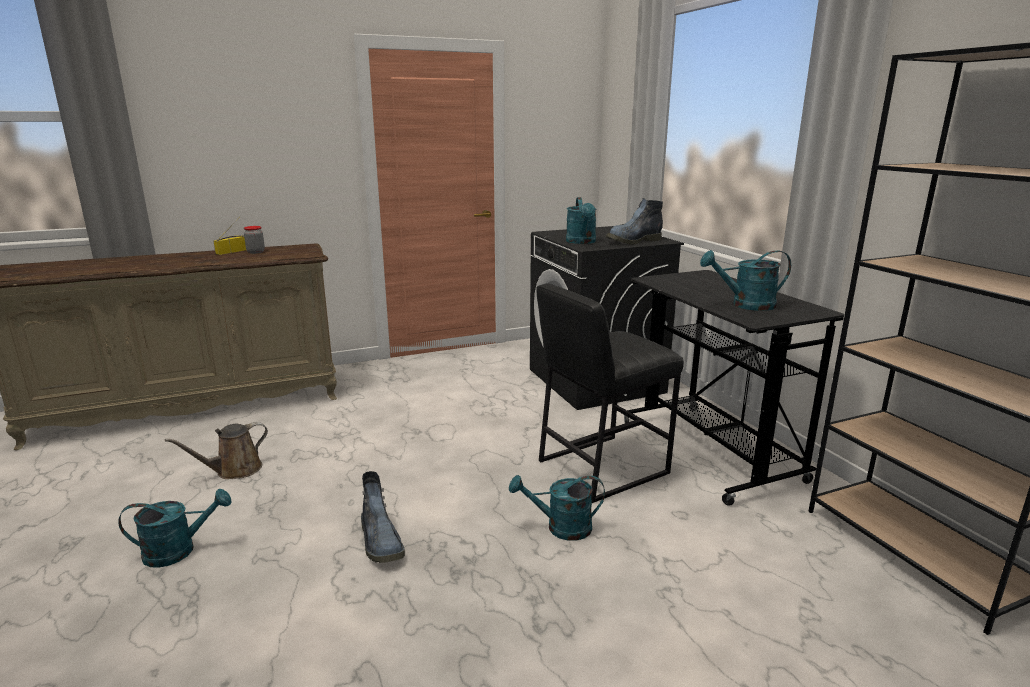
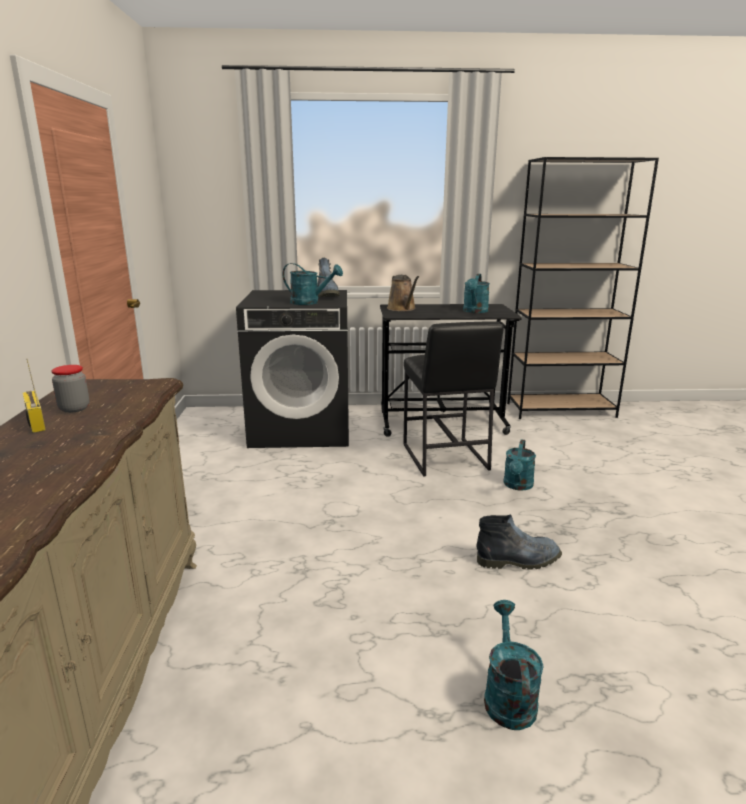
camera: 70 degrees left, 0 degrees up
brown watering can [165,422,268,479] -> brown watering can moved to [387,275,419,311]

